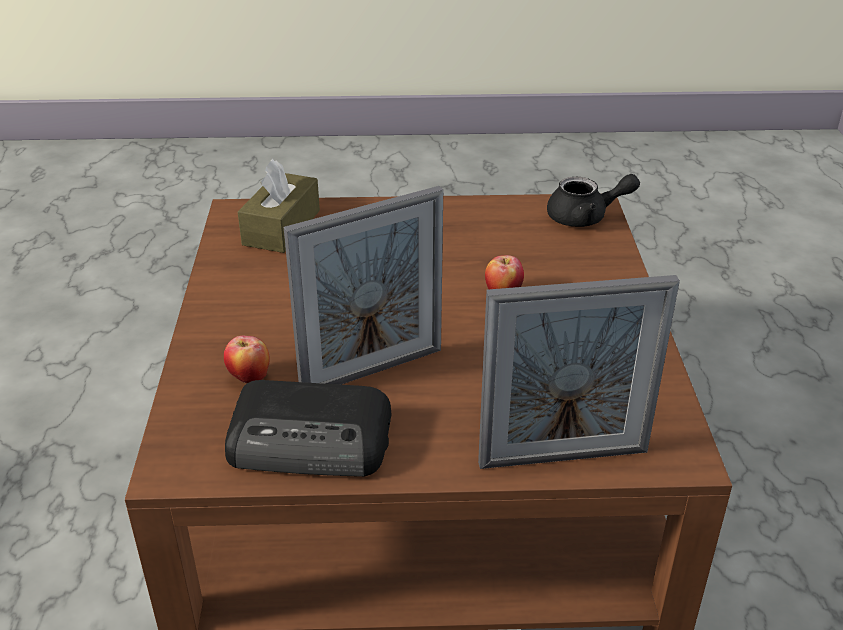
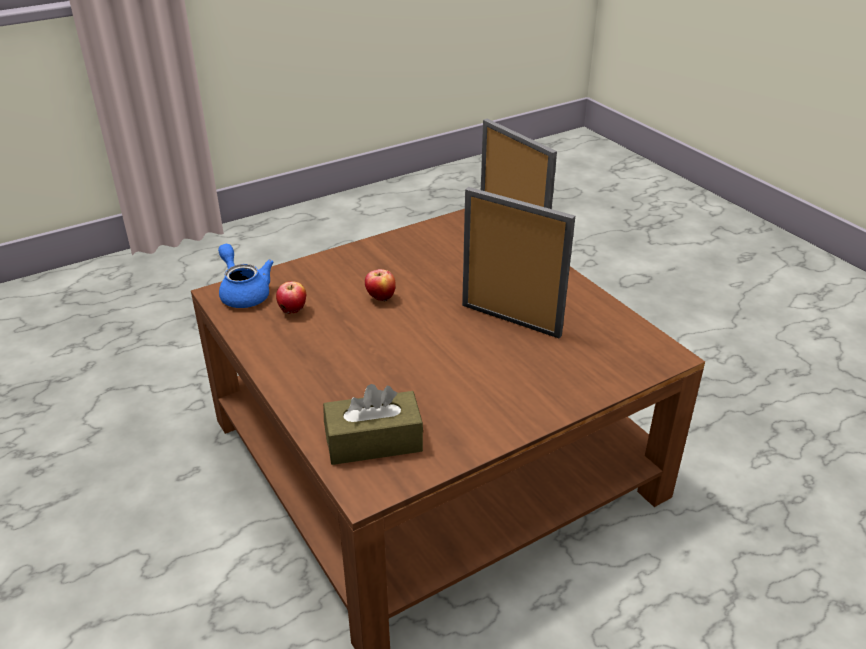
camera: 120 degrees left, 0 degrees up
apple [224,336,270,384] -> apple moved to [276,281,306,314]
radio [225,380,391,477] -> none
black teapot [547,174,640,227] -> blue teapot [218,244,273,308]

